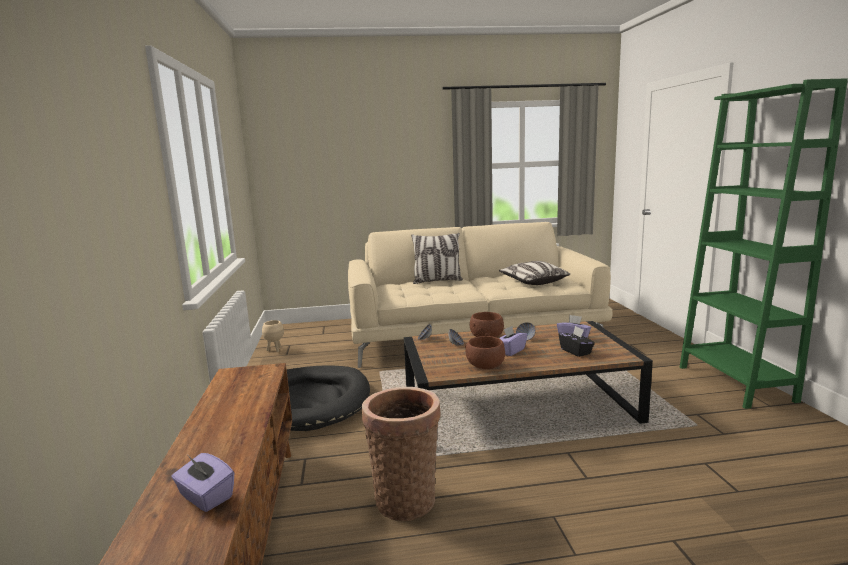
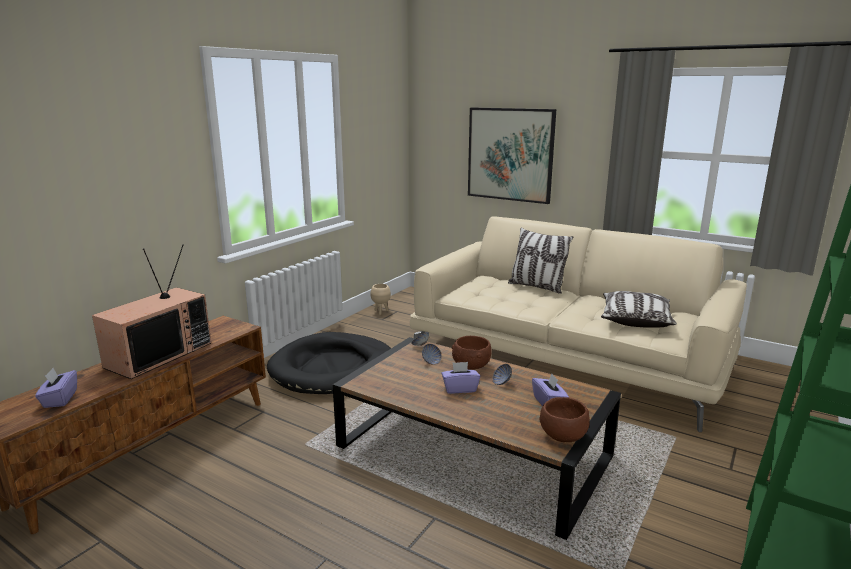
camera: 40 degrees right, 5 degrees up
basket [362,387,441,521] -> none
brown bowl [465,336,505,369] -> brown bowl moved to [539,397,590,442]
black tissue box [559,326,595,357] -> none
none -> television [92,244,211,379]
none -> picture [468,108,556,204]

